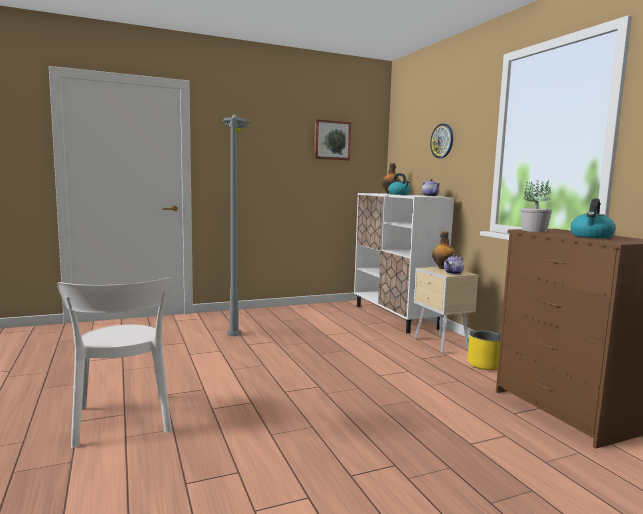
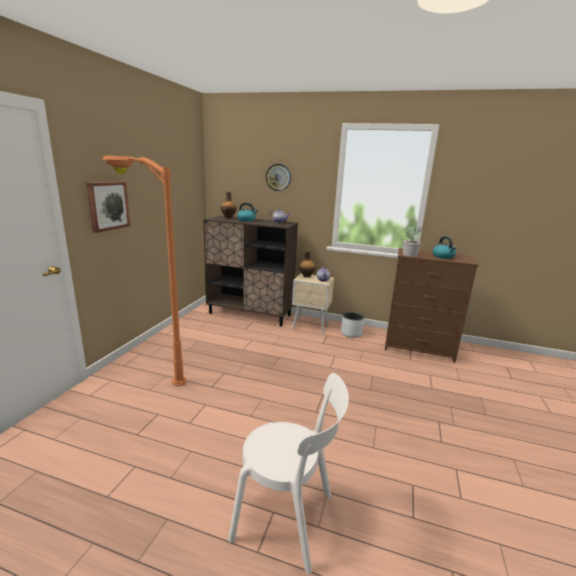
camera: 50 degrees left, 10 degrees up
grey floor lamp [222,114,250,336] -> orange floor lamp [102,156,187,386]
picture [314,119,351,160] -> picture moved to [87,182,130,233]
white cabinet [354,193,454,334] -> brown cabinet [203,215,298,326]
yellow planter [467,330,501,370] -> grey planter [341,312,364,338]

